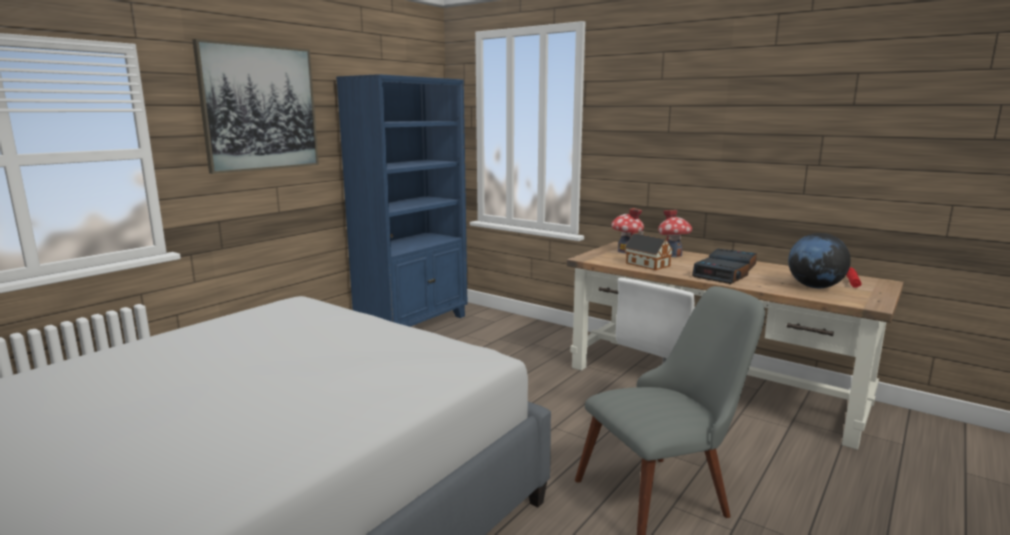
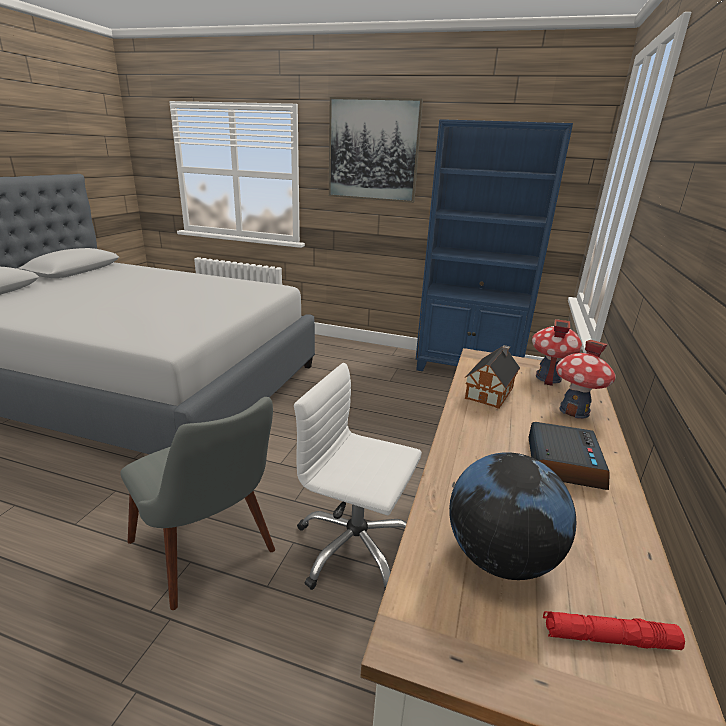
camera: 70 degrees right, 10 degrees up
alarm clock [692,257,749,284] -> none

